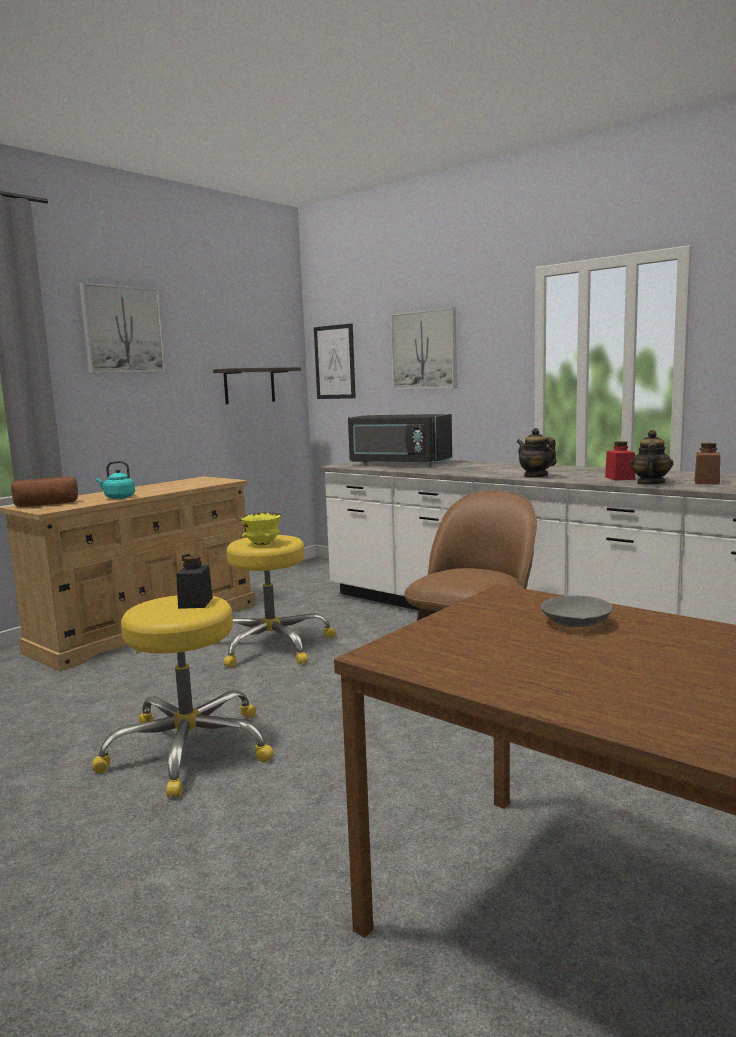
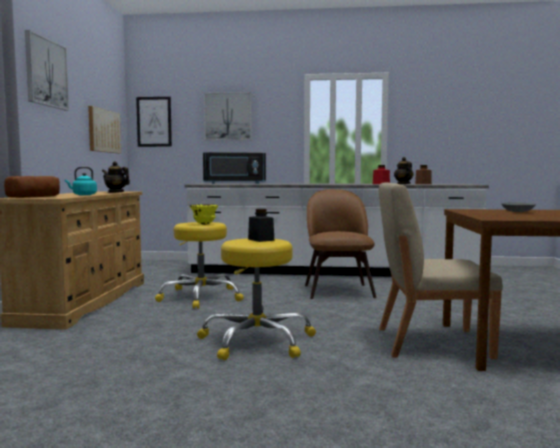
camera: 35 degrees left, 5 degrees down
shelf [213,367,301,404] -> picture [88,106,121,153]
teapot [517,428,557,478] -> teapot moved to [102,161,130,193]
none -> beige chair [379,182,503,360]

